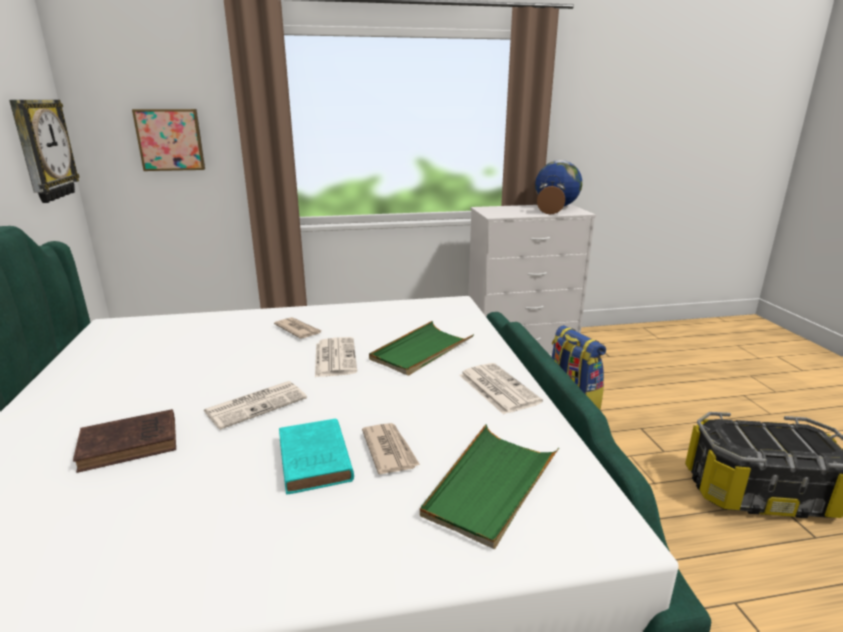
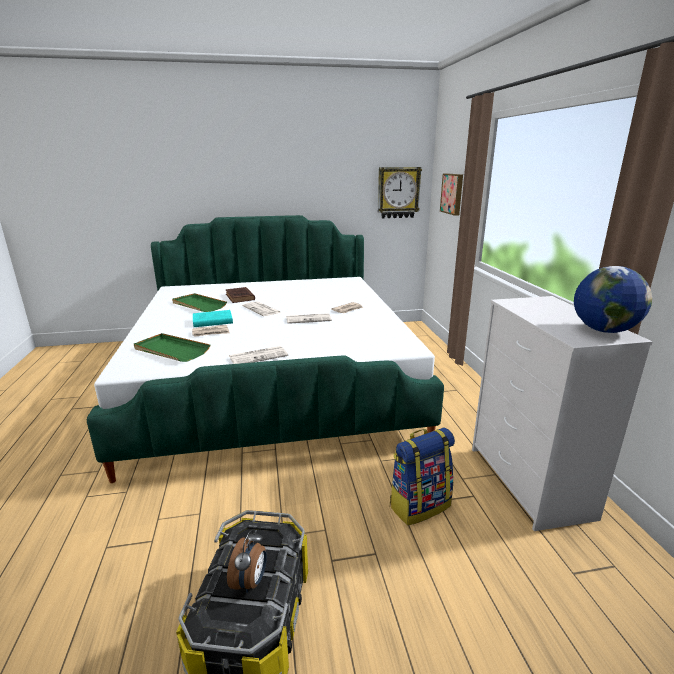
camera: 90 degrees right, 0 degrees up
green tray [369,321,474,376] -> green tray moved to [172,293,227,312]
alarm clock [537,175,565,214] -> alarm clock moved to [227,530,267,593]

